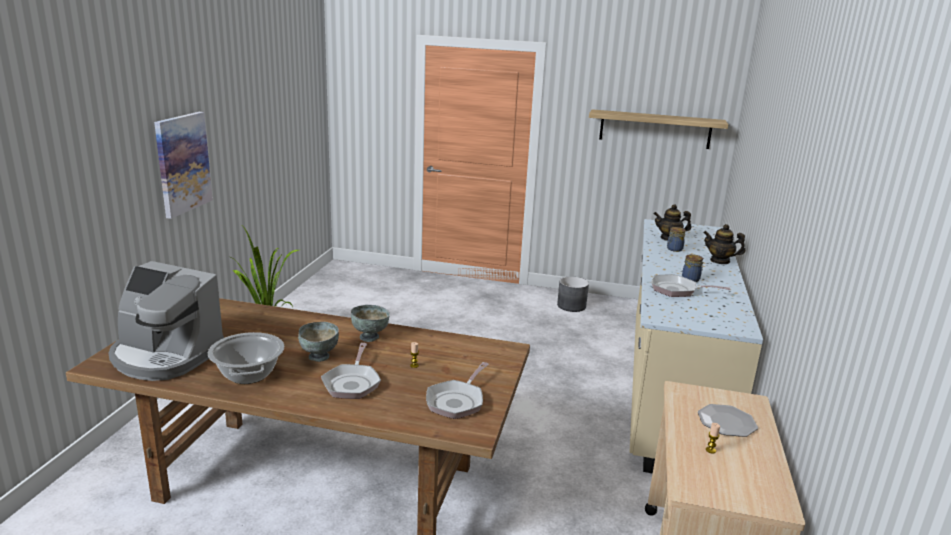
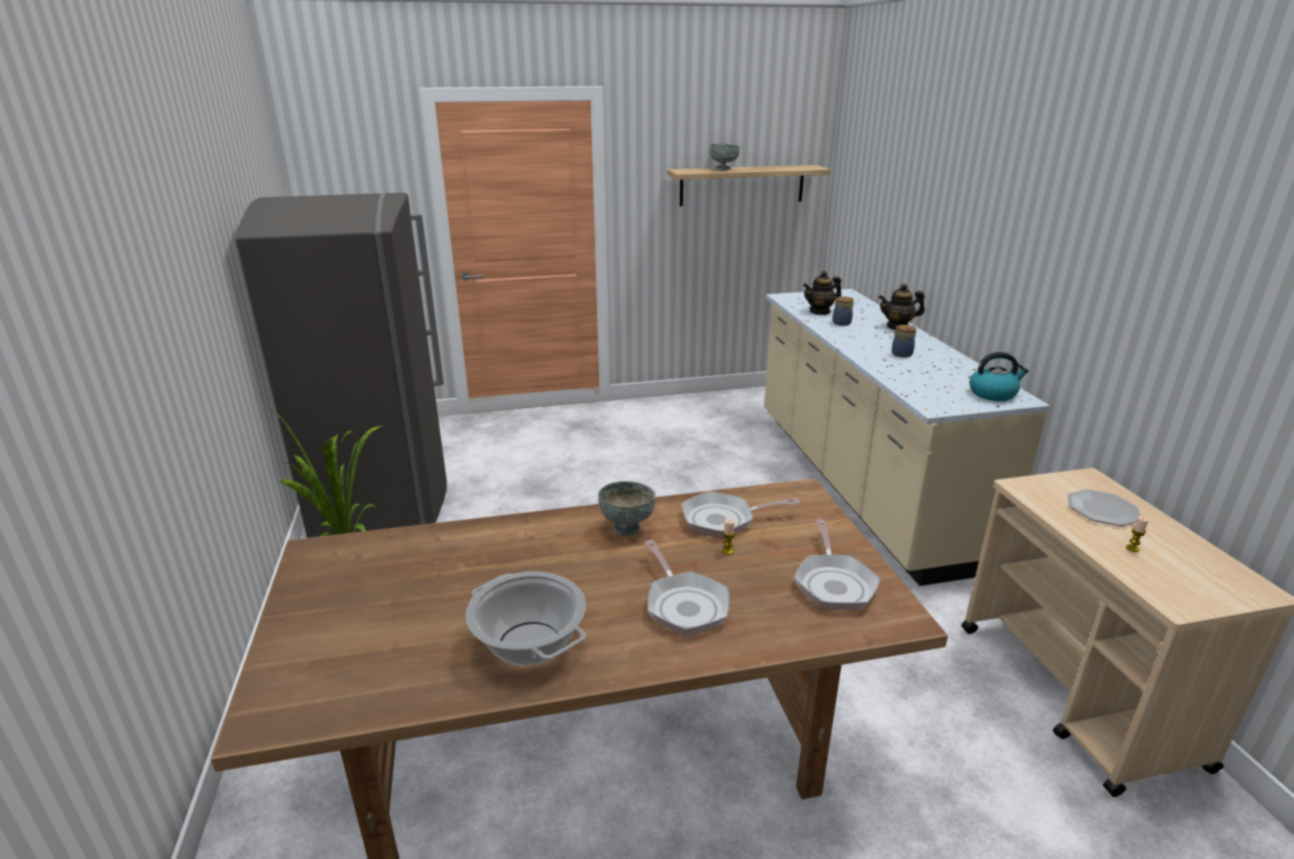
camera: 25 degrees left, 5 degrees up
coffee machine [108,261,224,381] -> none
picture [154,112,213,219] -> none
grey bowl [298,322,339,362] -> grey bowl moved to [710,144,739,170]
grey planter [557,276,589,312] -> none
frying pan [651,274,730,297] -> frying pan moved to [682,491,800,538]
none -> grey fridge [236,192,447,538]
none -> kettle [970,352,1029,401]

